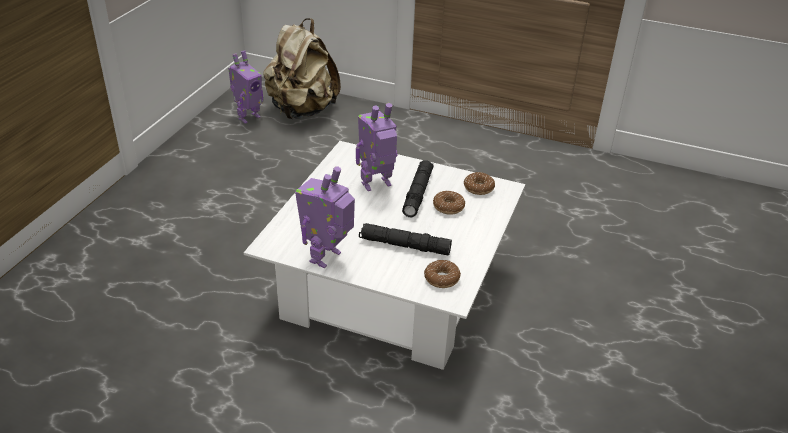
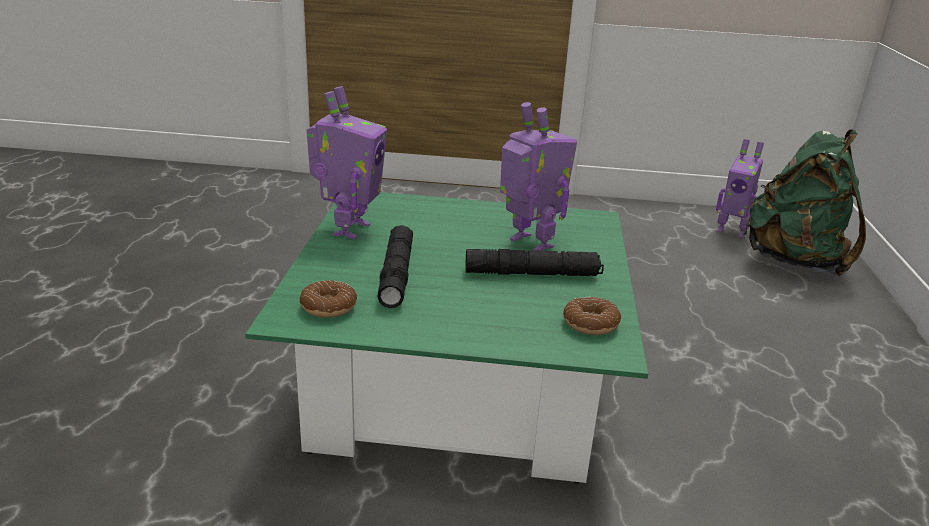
camera: 75 degrees right, 10 degrees down
white coffee table [244,141,525,370] -> green coffee table [245,192,648,484]
beige backpack [263,18,341,119] -> green backpack [743,129,866,276]
toy robot [295,166,355,269] -> toy robot turned 90 degrees clockwise [306,86,387,239]
donut [433,191,465,215] -> none

